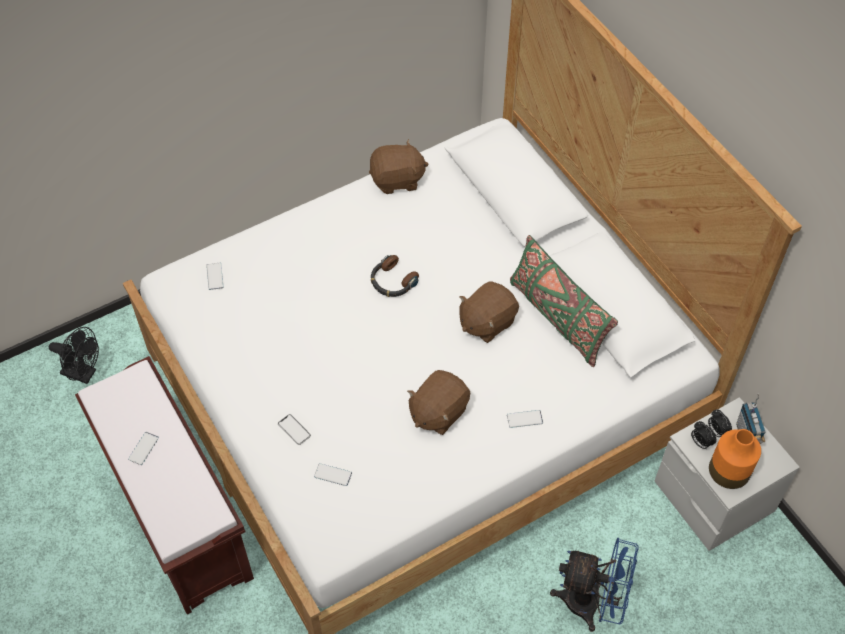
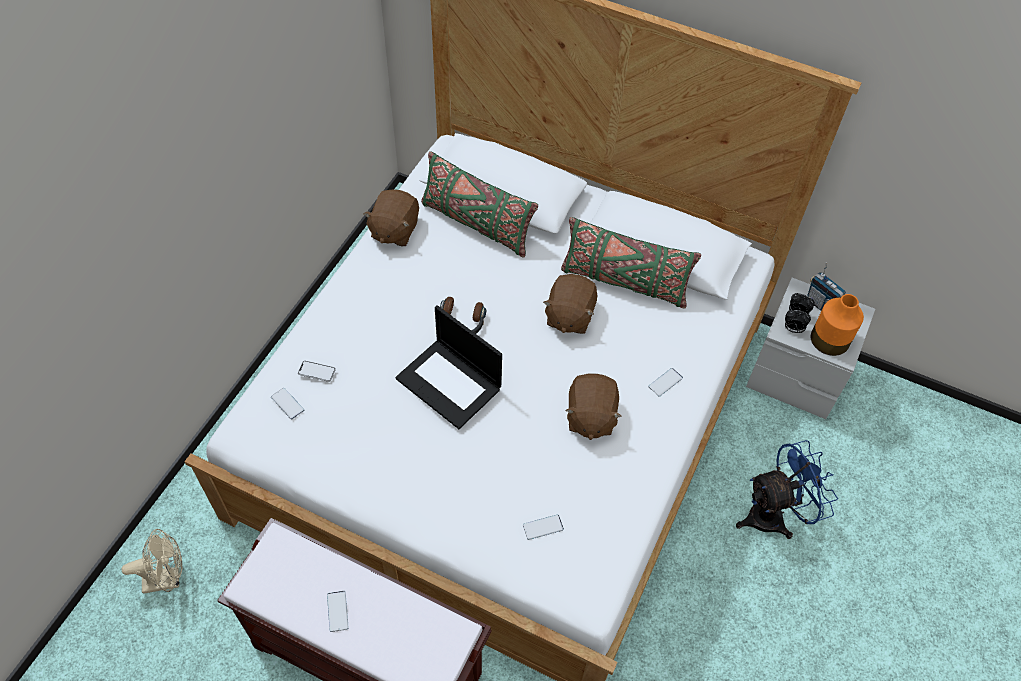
camera: 35 degrees left, 0 degrees up
black fan [49,327,99,384] -> beige fan [121,529,182,594]
phone [278,414,311,445] -> phone moved to [298,361,336,382]
brown plush toy [369,139,428,194] -> brown plush toy turned 150 degrees clockwise [363,189,419,246]
none -> laptop [395,305,502,429]
none -> green pillow [421,151,538,258]

